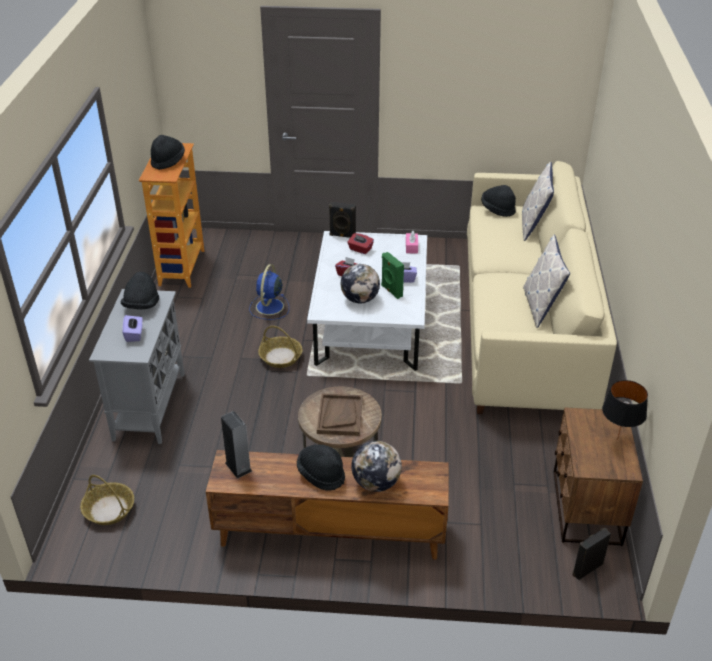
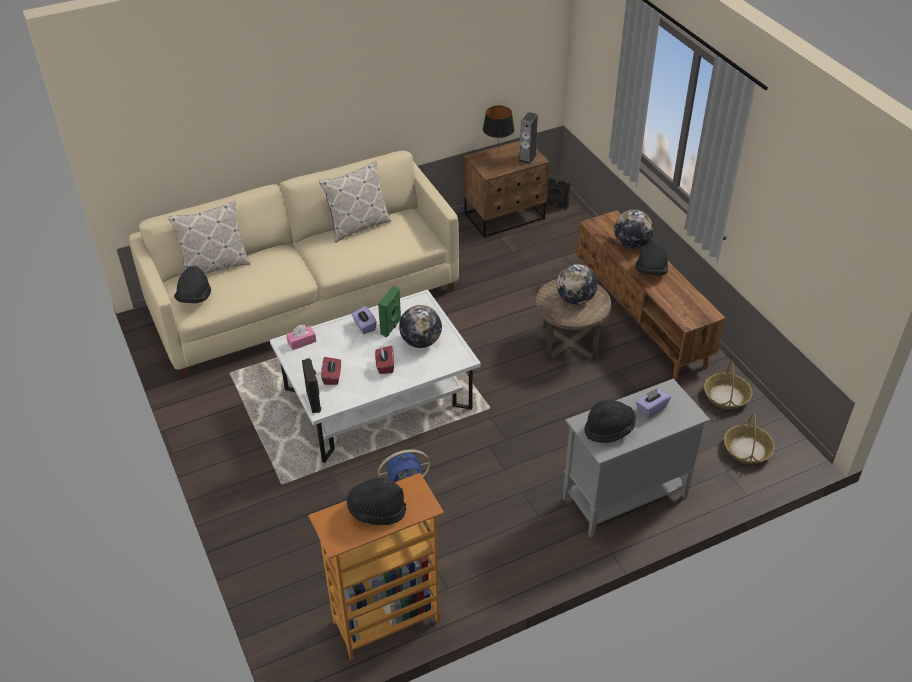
camera: 120 degrees left, 5 degrees up
speaker [221,411,252,479] -> speaker moved to [518,112,538,164]
basket [258,326,303,368] -> basket moved to [704,361,752,409]
brown tray [317,393,363,436] -> globe [557,264,597,305]

